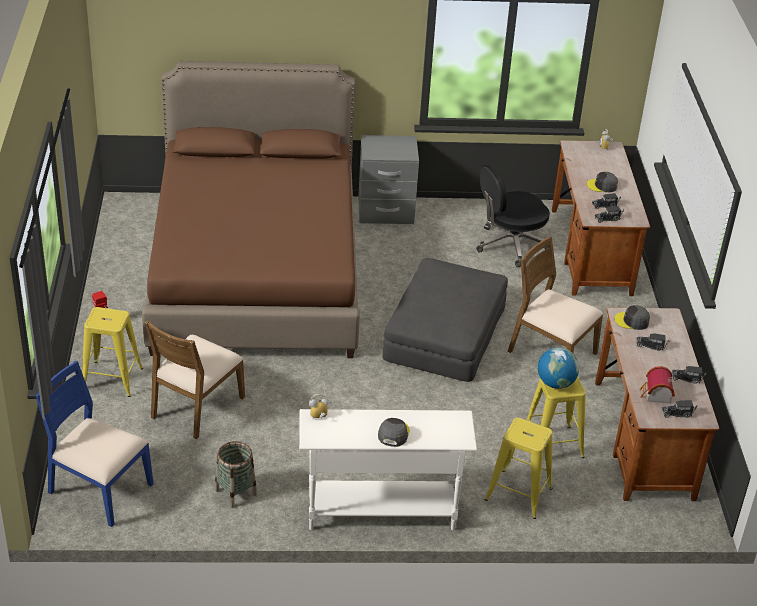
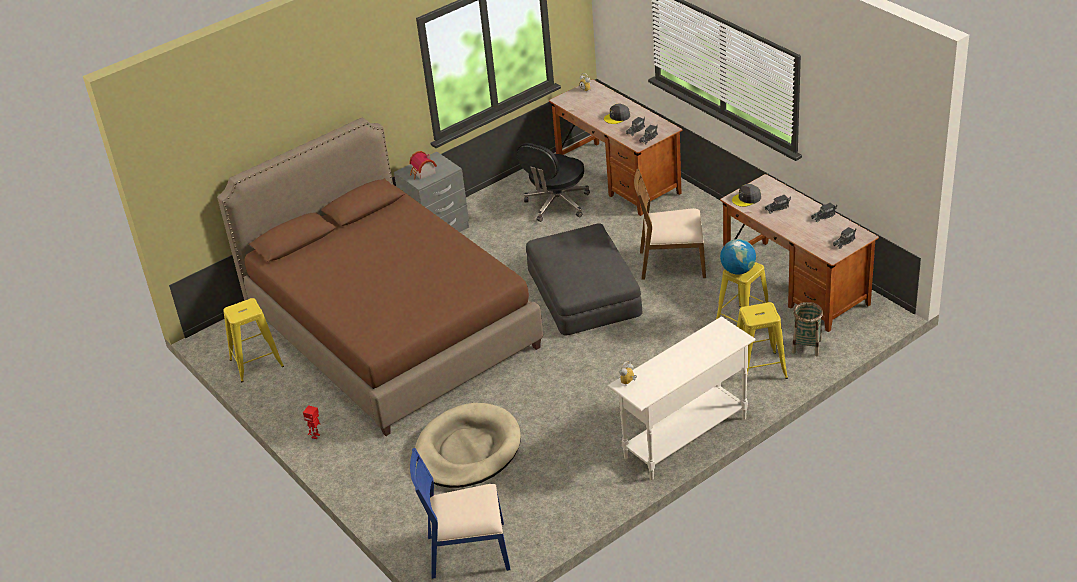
camera: 30 degrees left, 0 degrees up
yellow stool [82,307,143,397] -> yellow stool moved to [223,298,284,382]
brown chair [145,320,245,440] -> beige dog bed [415,403,521,488]
basket [215,441,257,508] -> basket moved to [792,302,823,356]
grey cap [378,418,410,447] -> none
toy house [640,366,675,404] -> toy house moved to [409,151,437,179]

